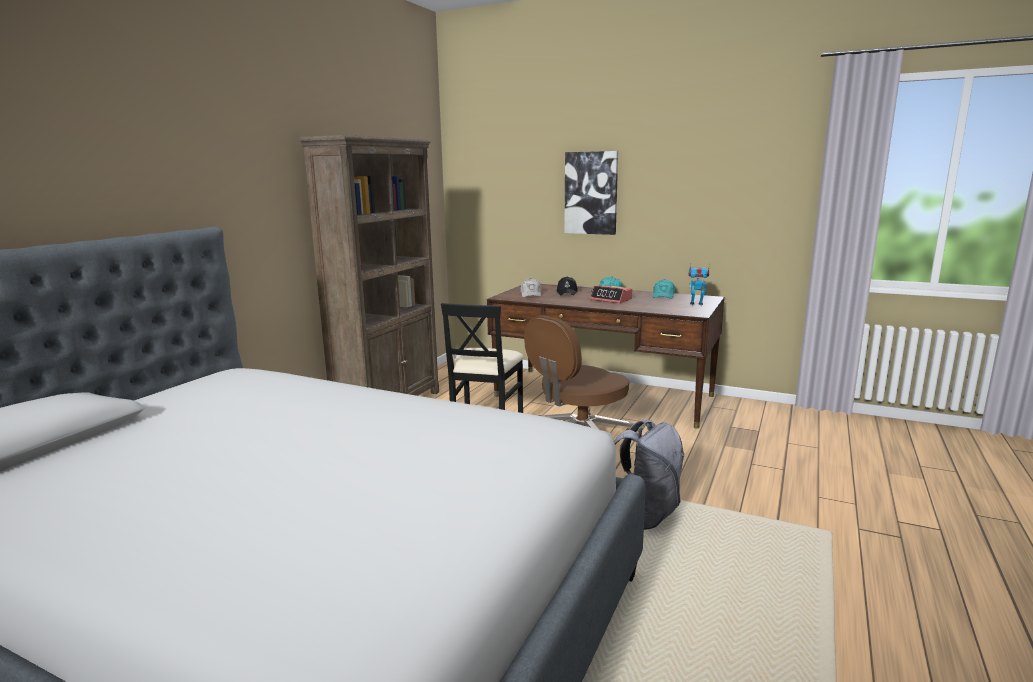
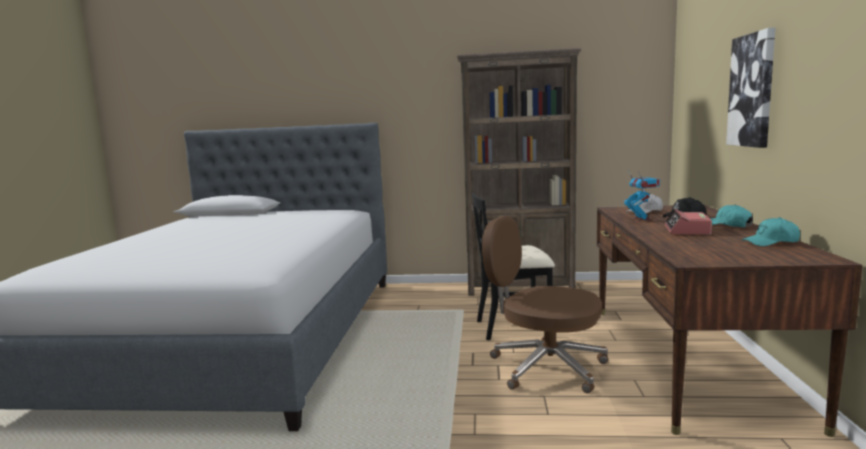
camera: 70 degrees right, 5 degrees down
grey backpack [614,420,684,530] -> none
toy robot [689,263,710,306] -> toy robot moved to [624,170,660,221]

